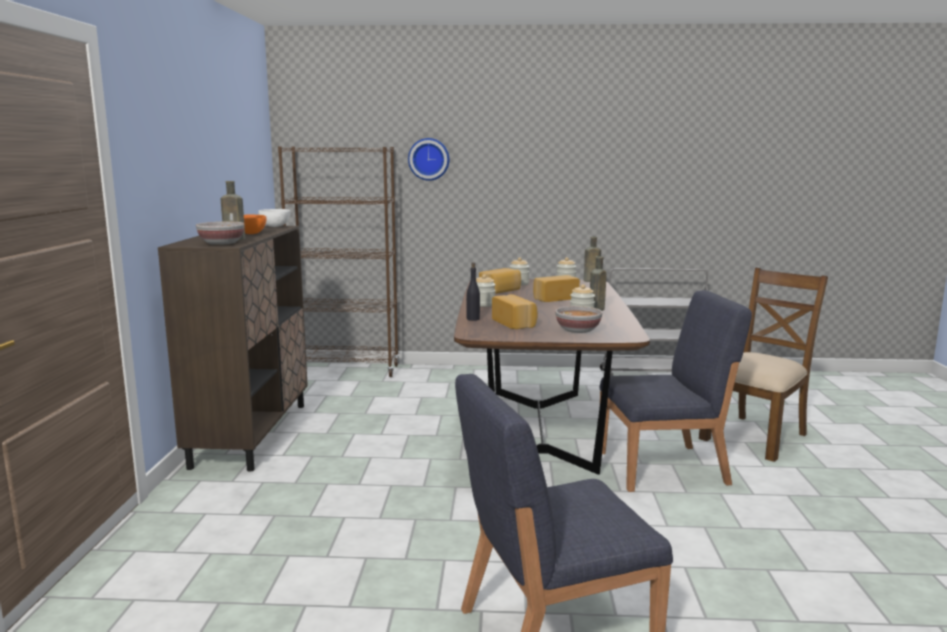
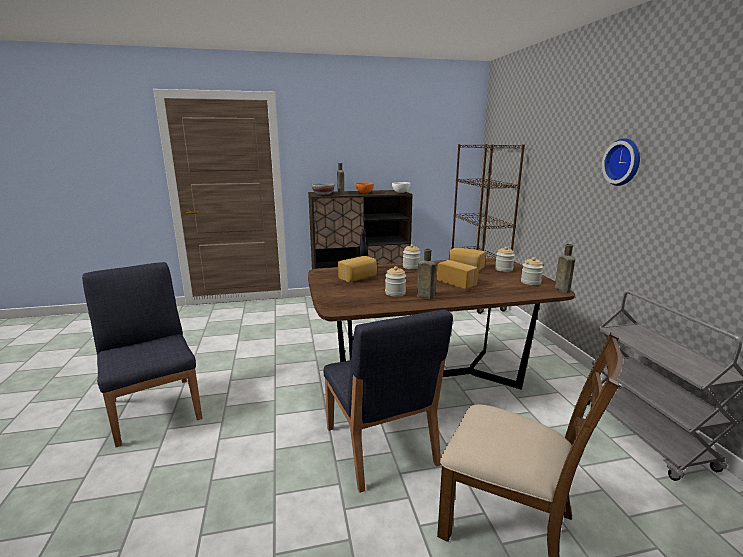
camera: 75 degrees right, 5 degrees up
wall clock [408,138,449,181] -> wall clock moved to [602,138,640,186]
bowl [555,306,602,333] -> none

